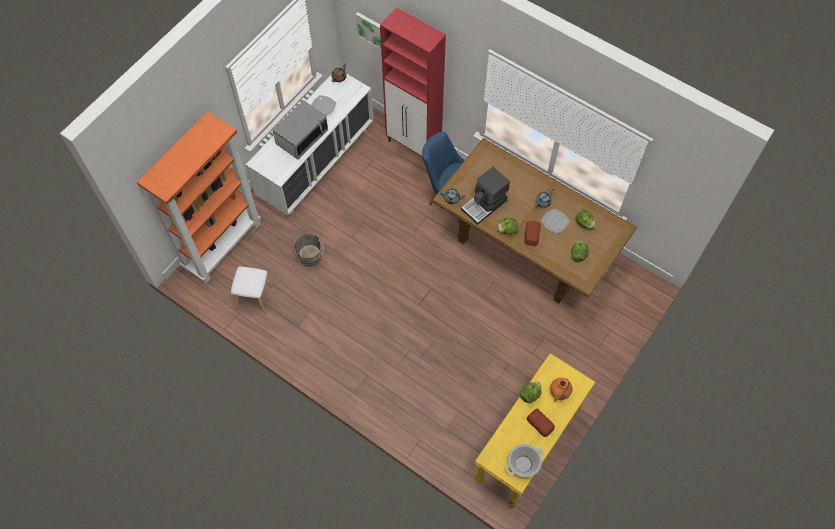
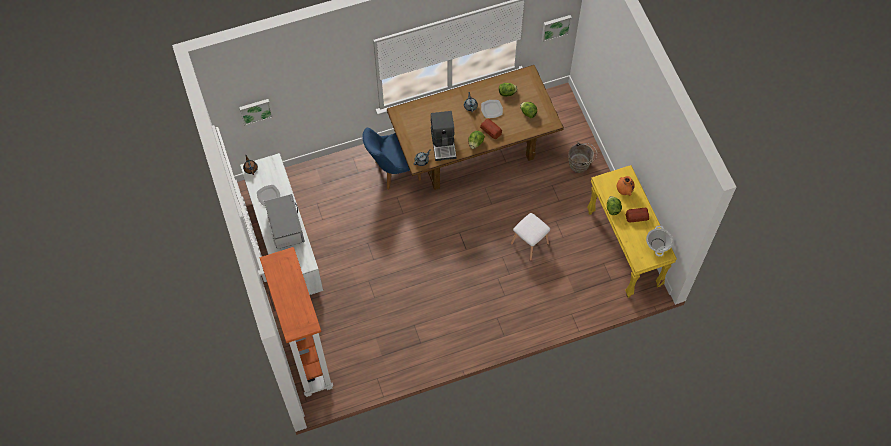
camera: 55 degrees left, 0 degrees up
white stool [231,266,273,314] -> white stool moved to [511,213,550,261]
brown bucket [294,233,324,267] -> brown bucket moved to [568,142,597,173]
red cabinet [380,7,446,157] -> none
none -> picture [542,15,572,42]

